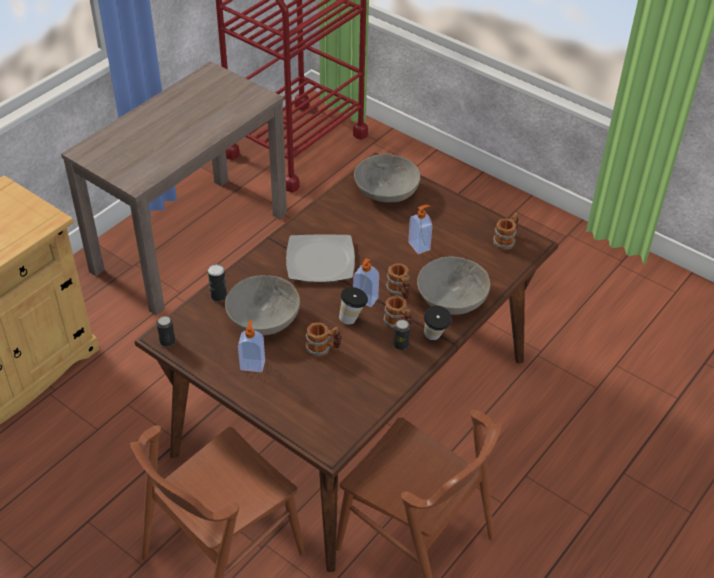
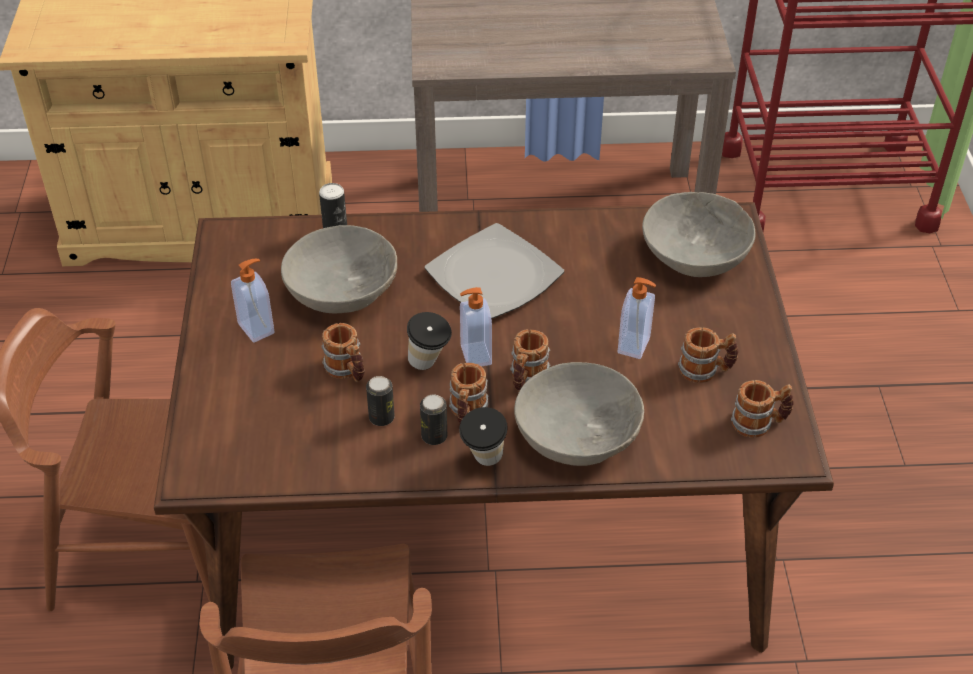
camera: 50 degrees right, 0 degrees up
can [156,316,175,347] -> can moved to [366,376,395,426]
none -> mug [678,327,739,383]

